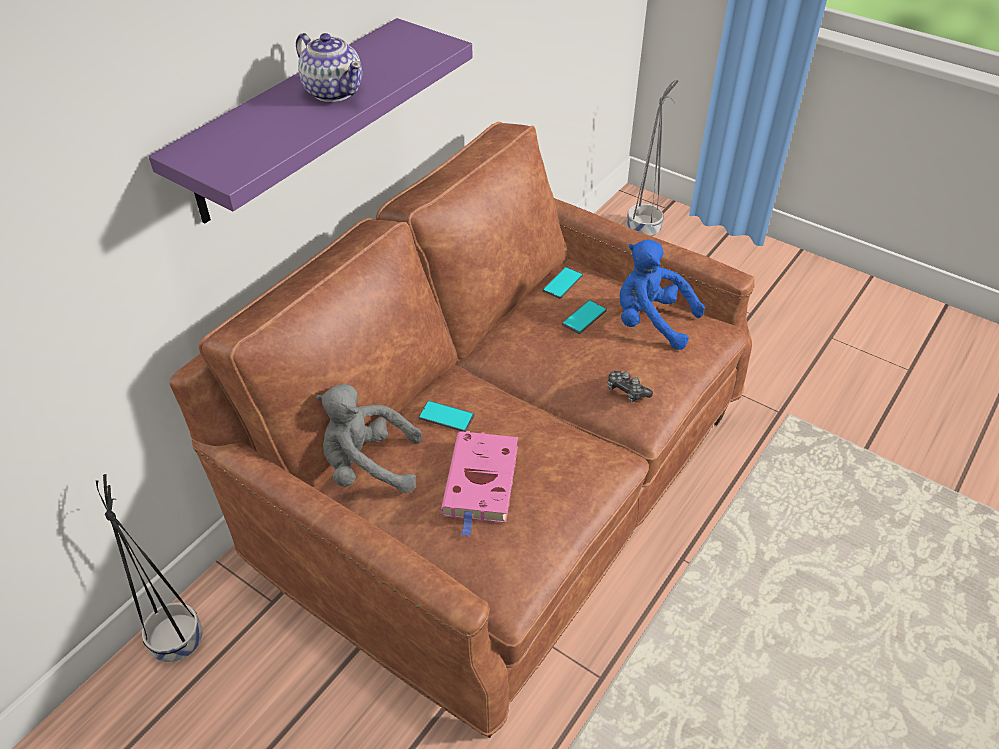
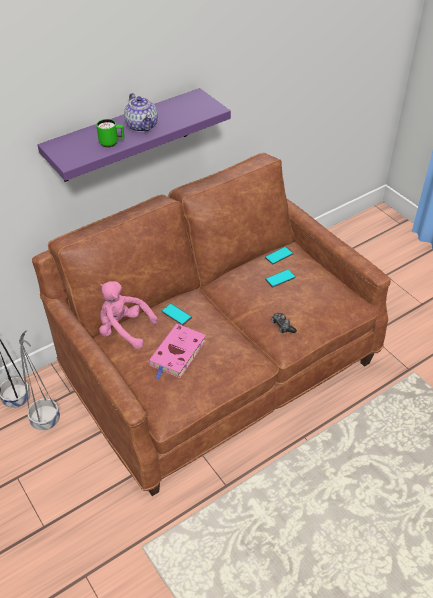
camera: 20 degrees right, 0 degrees up
grey plush toy [316,384,422,493] -> pink plush toy [99,281,158,349]
blue plush toy [620,240,705,350] -> none
grey planter [627,80,679,236] -> grey planter moved to [19,331,60,430]
none -> green mug [96,119,125,148]

